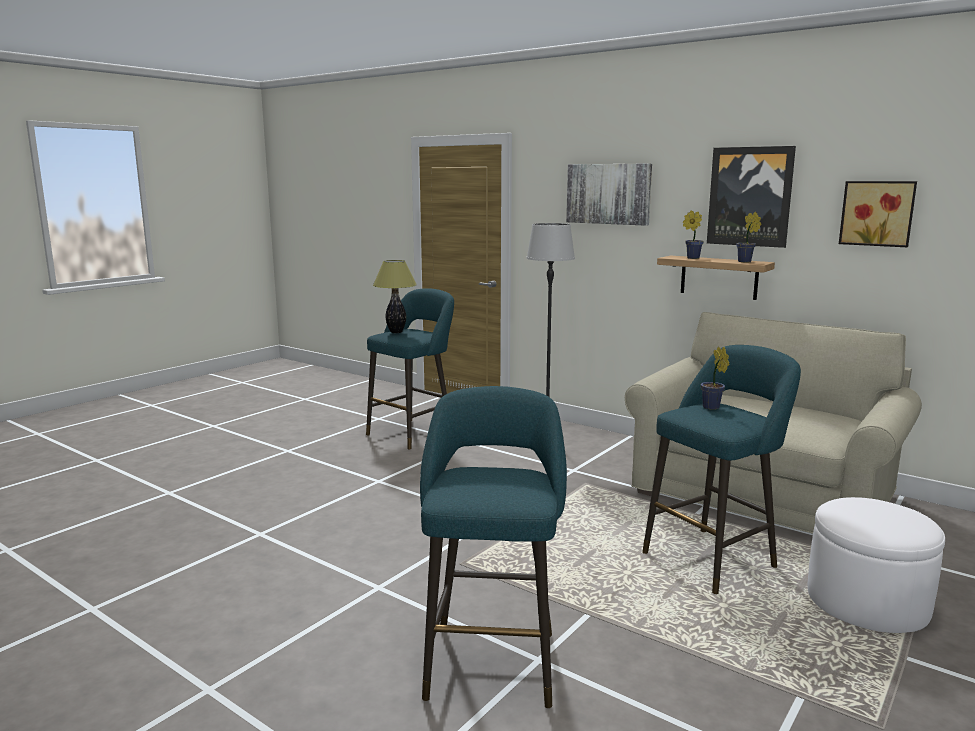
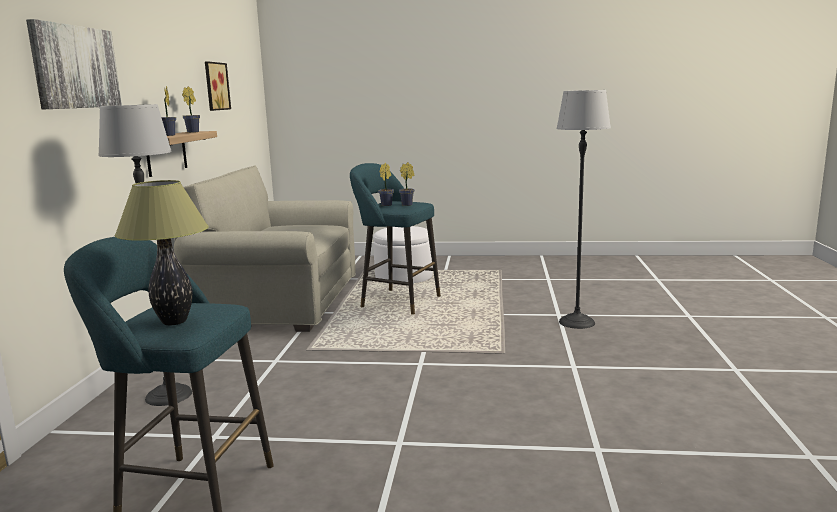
camera: 120 degrees left, 0 degrees up
turquoise stool [420,386,567,708] -> floor lamp [557,90,611,329]
picture [707,146,796,248] -> none
none -> potted plant [399,162,414,206]

